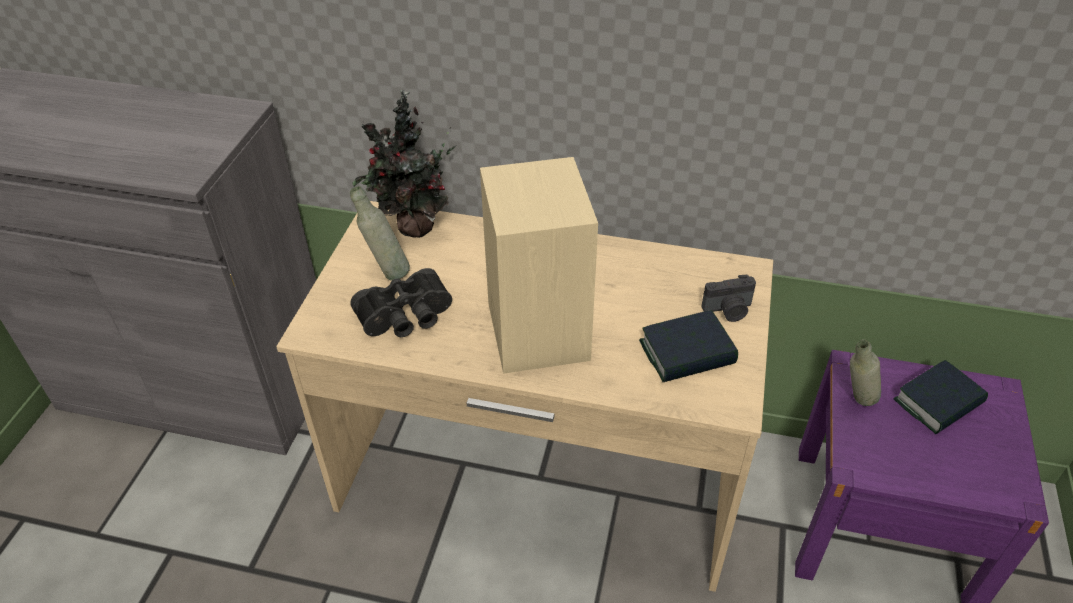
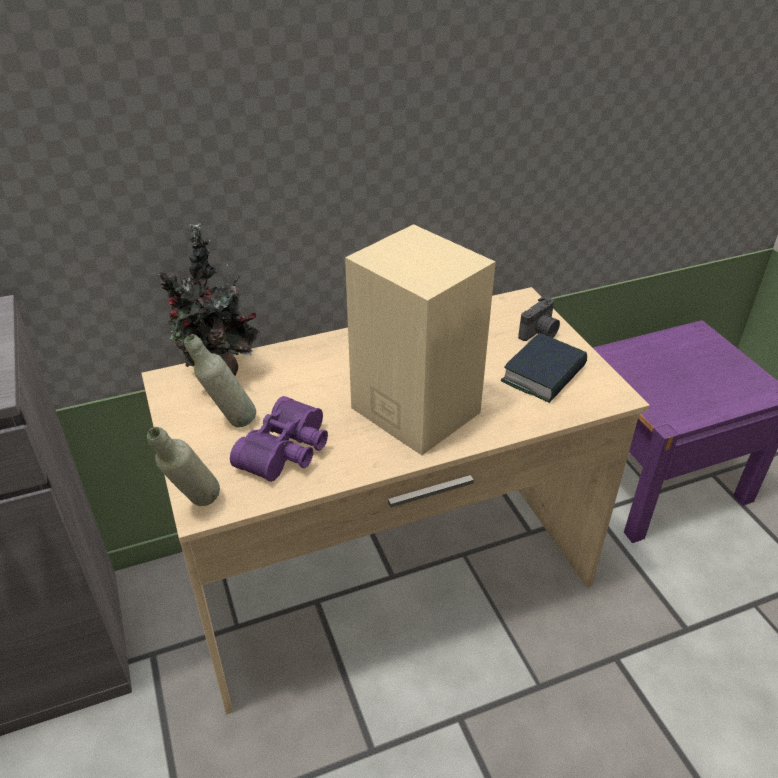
camera: 35 degrees left, 5 degrees down
black binoculars [350,268,452,337] -> purple binoculars [230,396,328,482]
grey bottle [850,339,881,406] -> grey bottle moved to [147,427,220,506]
book [894,360,988,434] -> none

